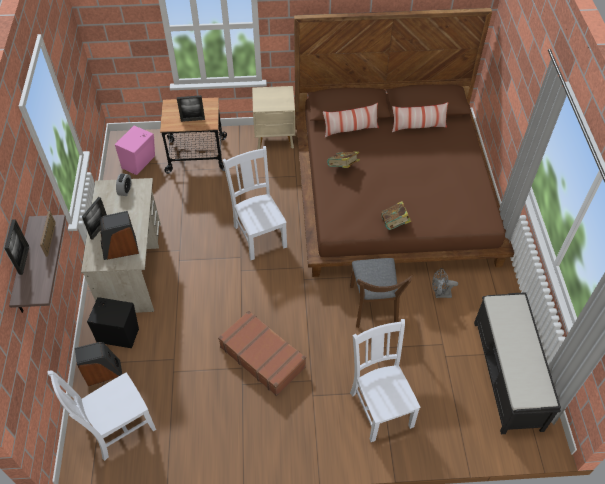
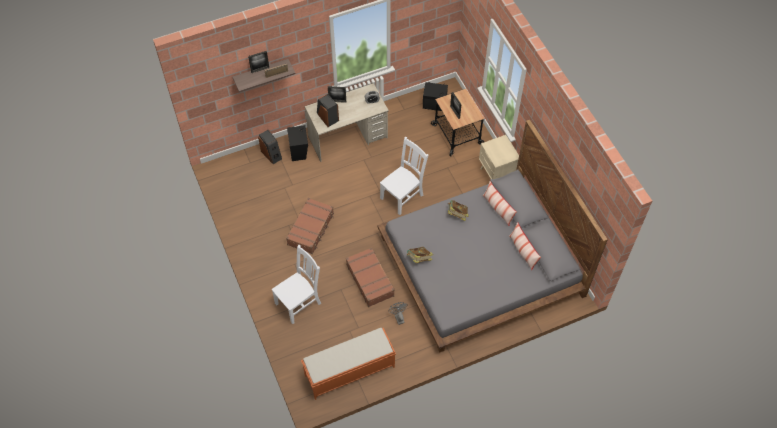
camera: 70 degrees right, 5 degrees up
white chair [47,371,156,461] -> none
pink speaker [115,126,155,175] -> black speaker [423,82,448,111]
brown bed [294,8,514,277] -> grey bed [378,120,608,353]
brown chair [350,258,413,328] -> brown suitcase [346,248,395,307]
black bench [474,292,561,434] -> orange bench [301,328,396,400]

